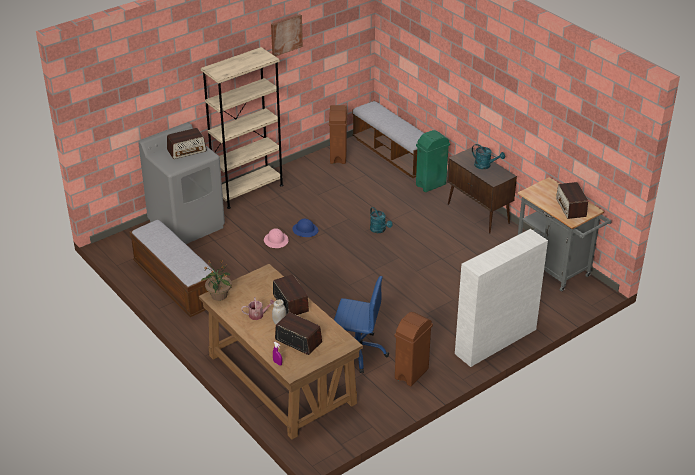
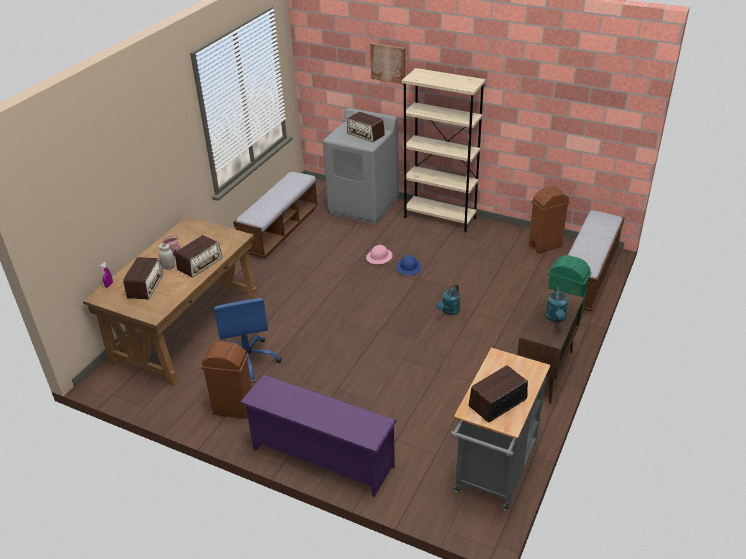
camera: 65 degrees right, 0 degrees up
potted plant [201,260,232,301] -> none
picture [271,14,303,57] -> picture moved to [370,43,405,84]
white bookcase [455,229,548,367] -> purple shoe rack [239,374,397,497]

